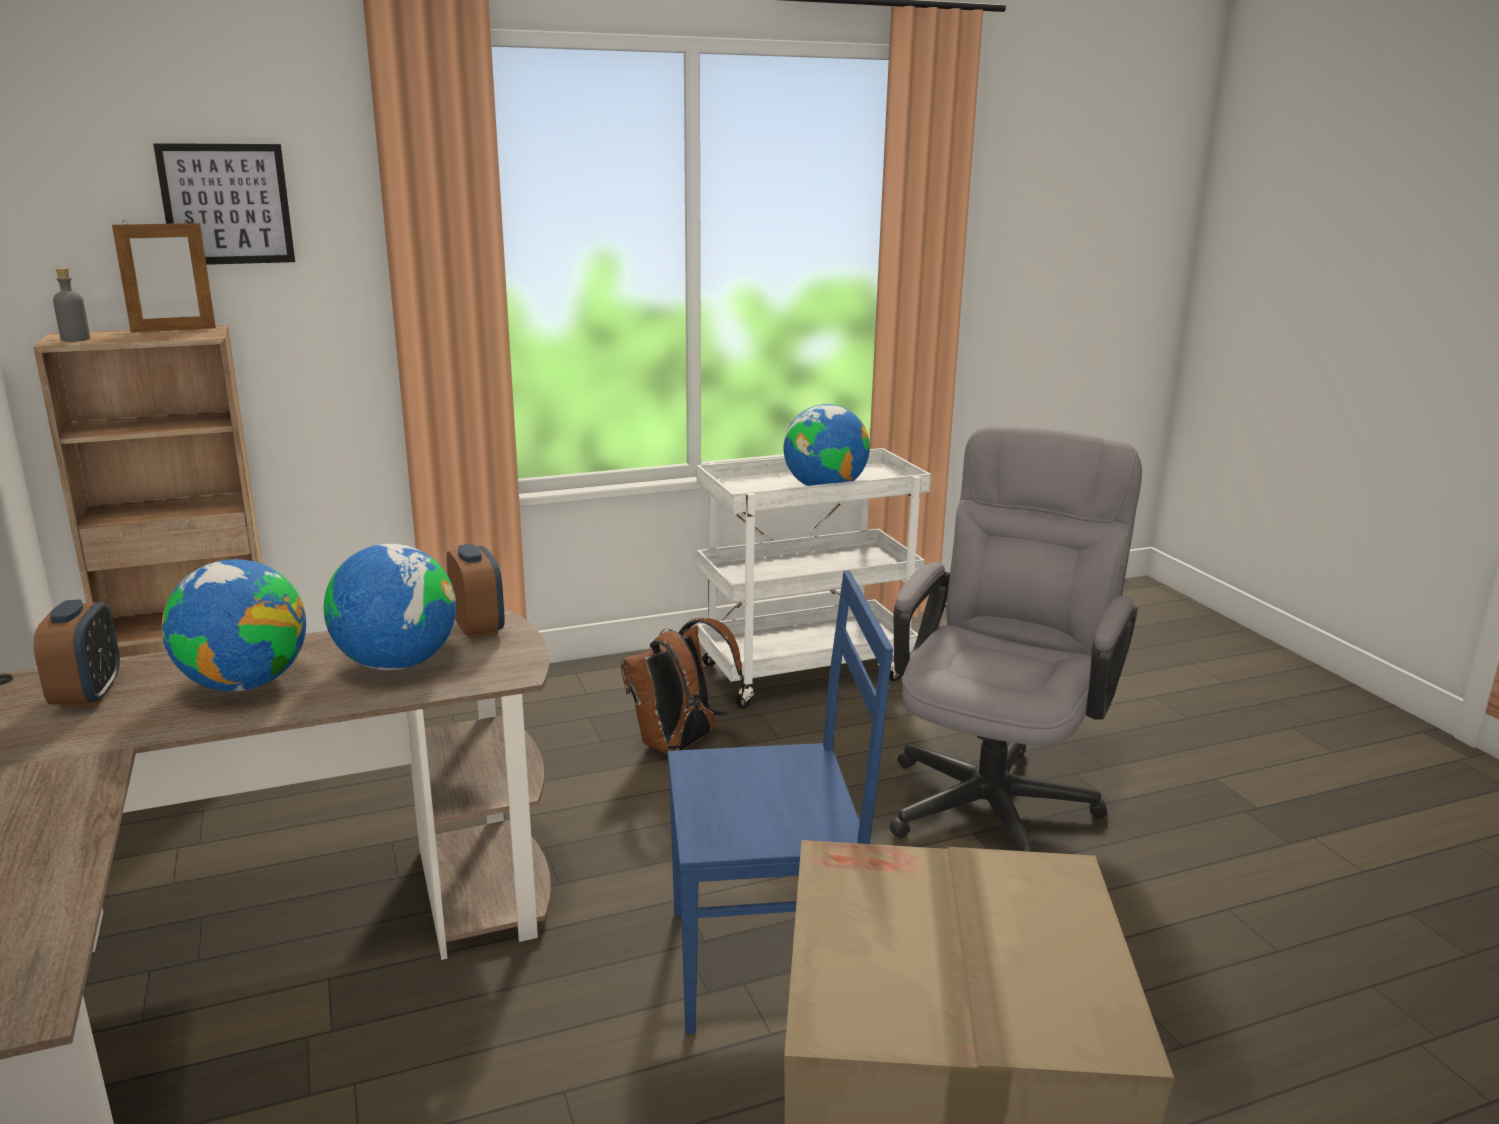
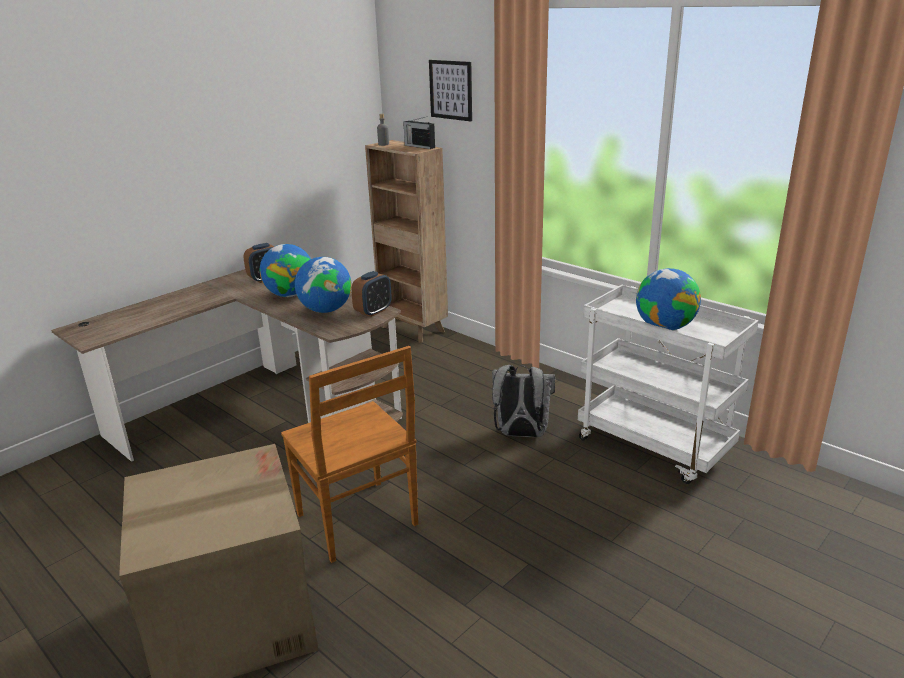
camera: 65 degrees right, 5 degrees up
picture frame [112,219,216,333] -> radio [403,116,435,149]
brown backpack [621,618,744,754] -> grey backpack [492,365,555,437]
blue chair [667,570,893,1034] -> brown chair [281,346,418,563]
grey office chair [889,425,1142,852] -> none

